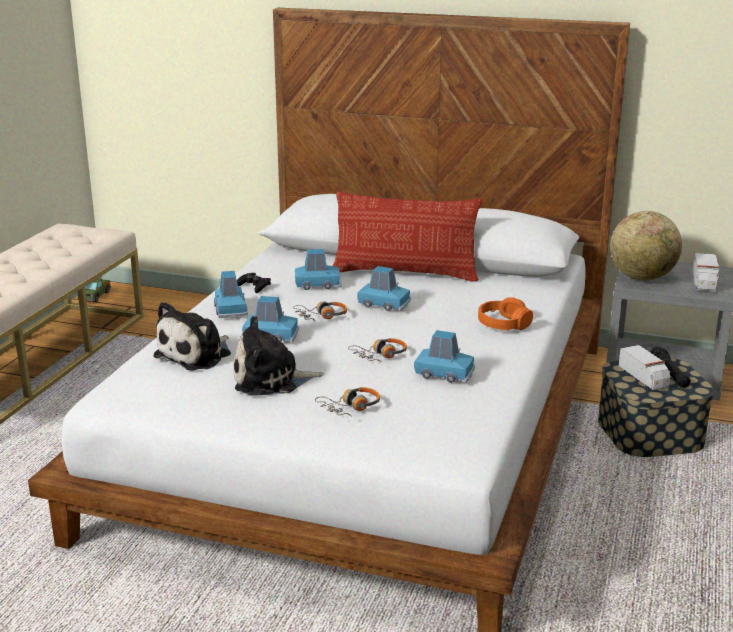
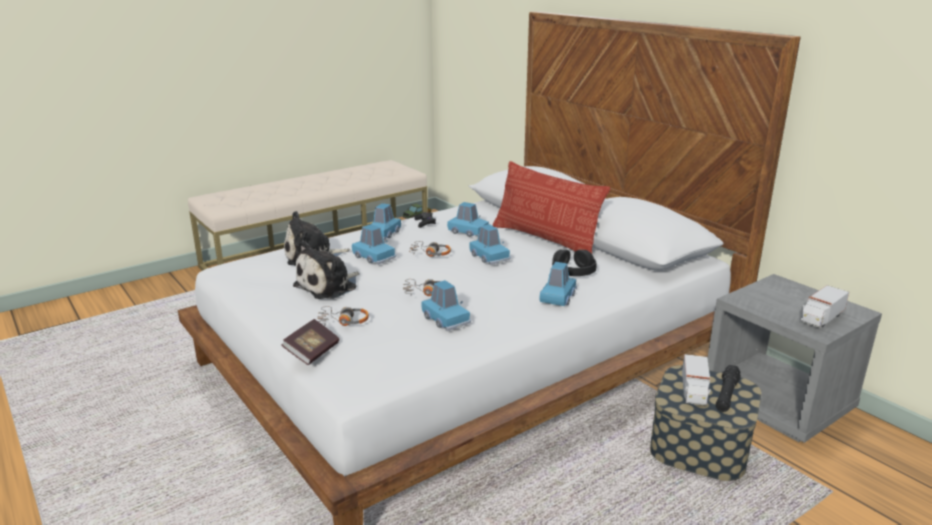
camera: 35 degrees right, 0 degrees up
plush toy [234,316,324,396] -> plush toy turned 75 degrees counterclockwise [293,240,360,299]
orange headphones [478,297,533,330] -> blue toy car [539,262,577,306]
globe [610,211,682,281] -> none
none -> book [281,319,339,365]
none -> black headphones [552,249,597,276]

